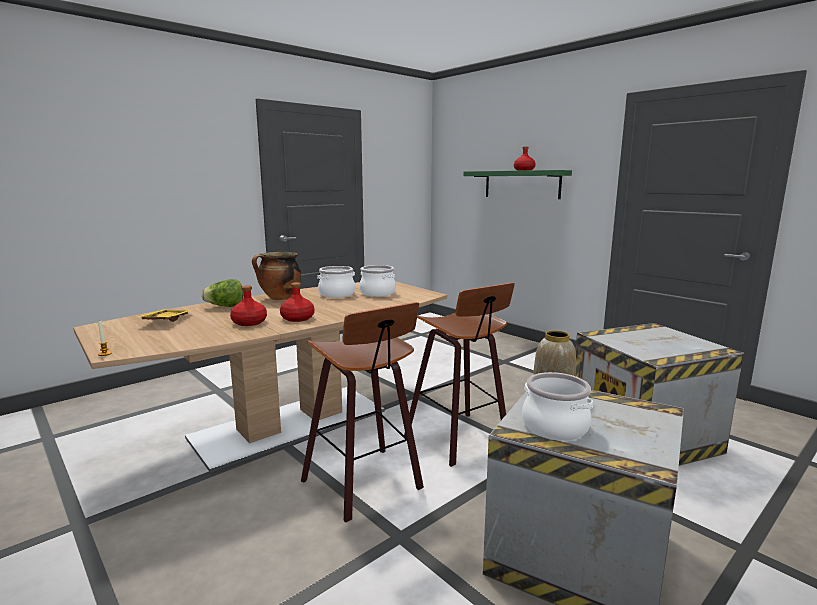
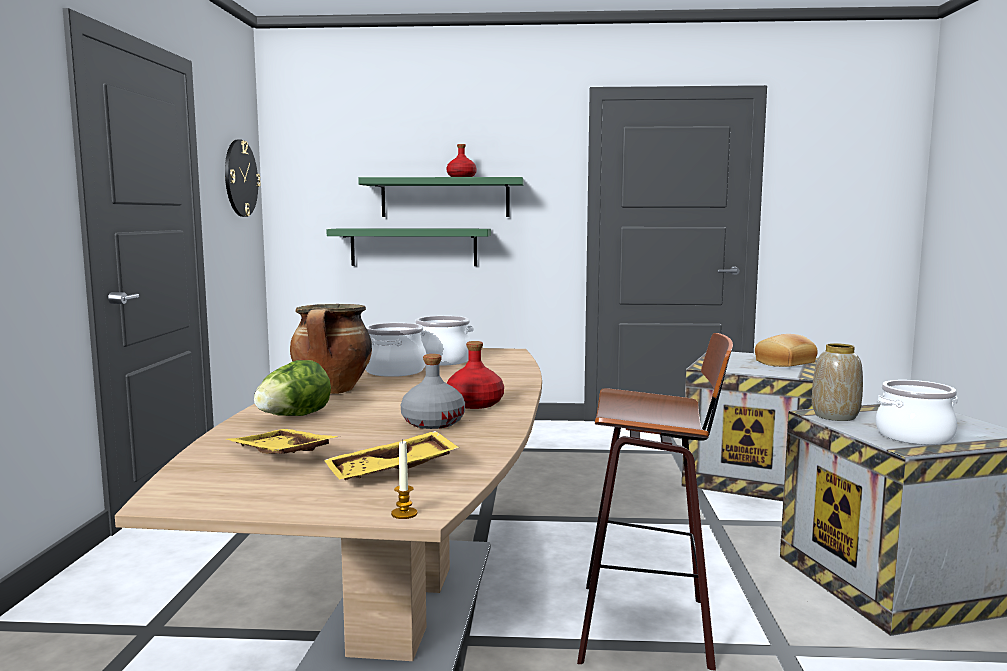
camera: 45 degrees left, 5 degrees down
red bottle [230,285,267,326] -> grey bottle [401,354,465,429]
stool [404,283,515,467] -> none
none -> wall clock [225,139,261,217]
none -> yellow tray [324,431,459,480]
none -> green shelf [326,228,491,266]
none -> bread [755,334,818,367]

